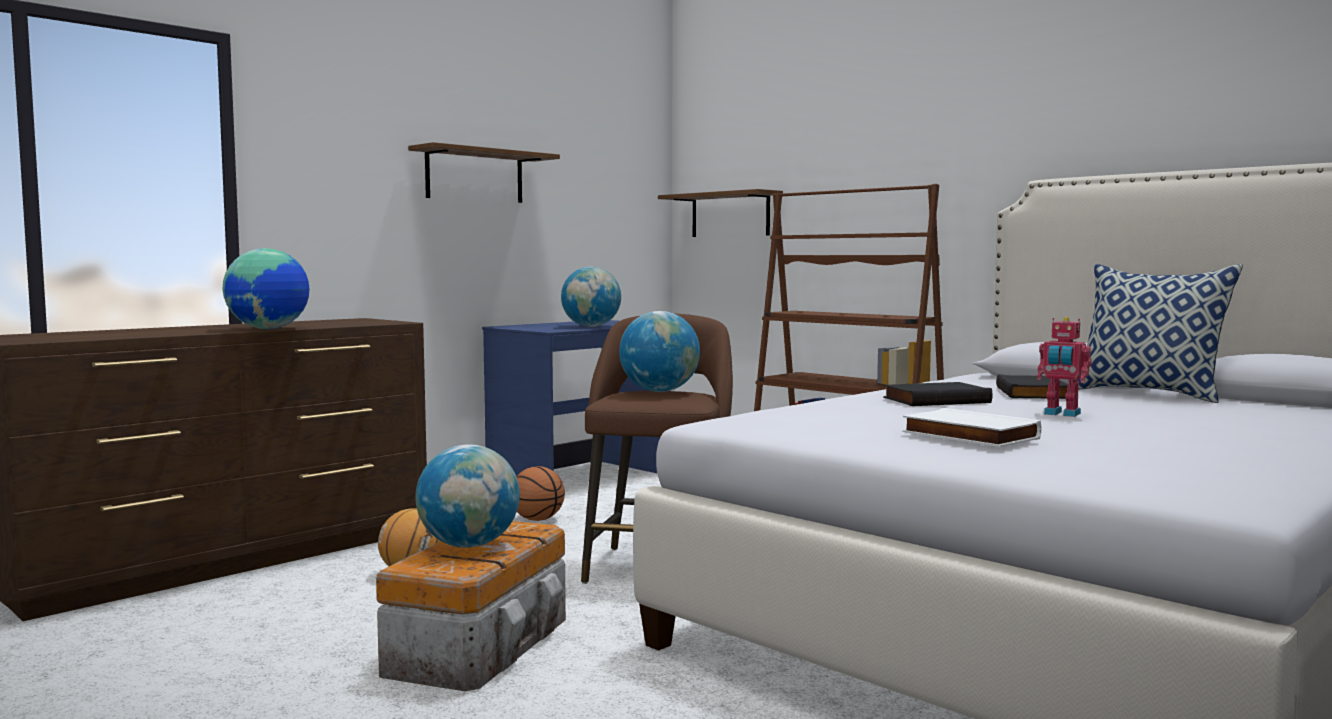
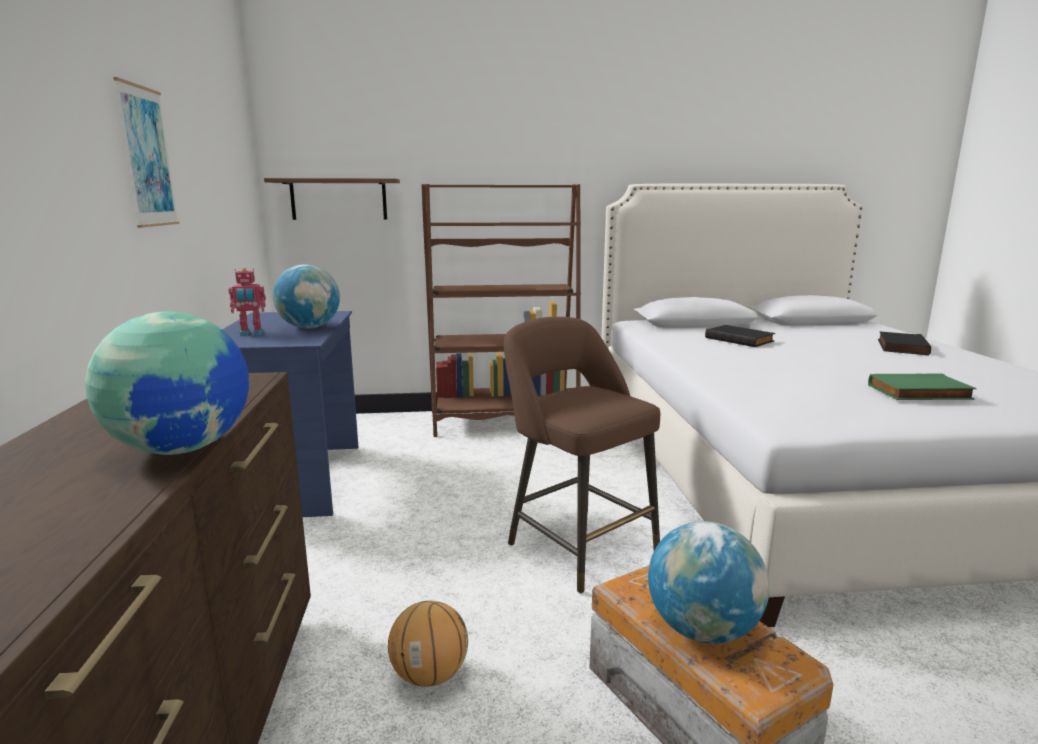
camera: 50 degrees left, 10 degrees up
shelf [408,142,560,203] -> picture [113,77,180,228]
basketball [516,466,565,521] -> none
globe [619,311,700,392] -> none
black book [883,382,993,406] -> black book moved to [878,331,931,356]
white book [902,408,1041,447] -> green book [868,374,977,400]
toy robot [1037,317,1092,417] -> toy robot moved to [229,268,266,336]
pillow [1077,264,1243,403] -> none

